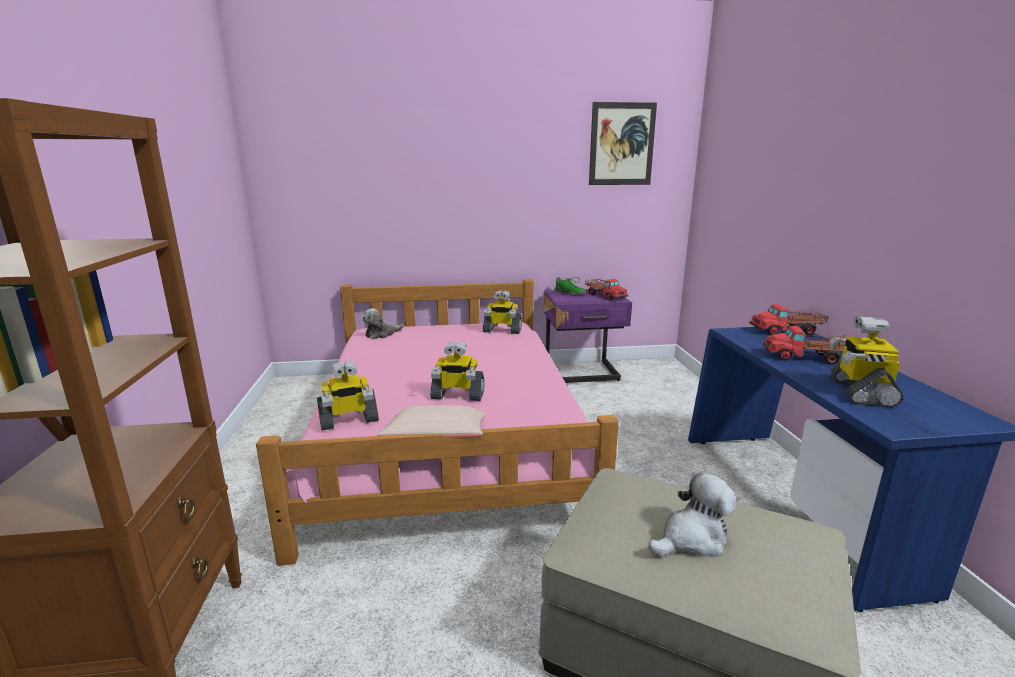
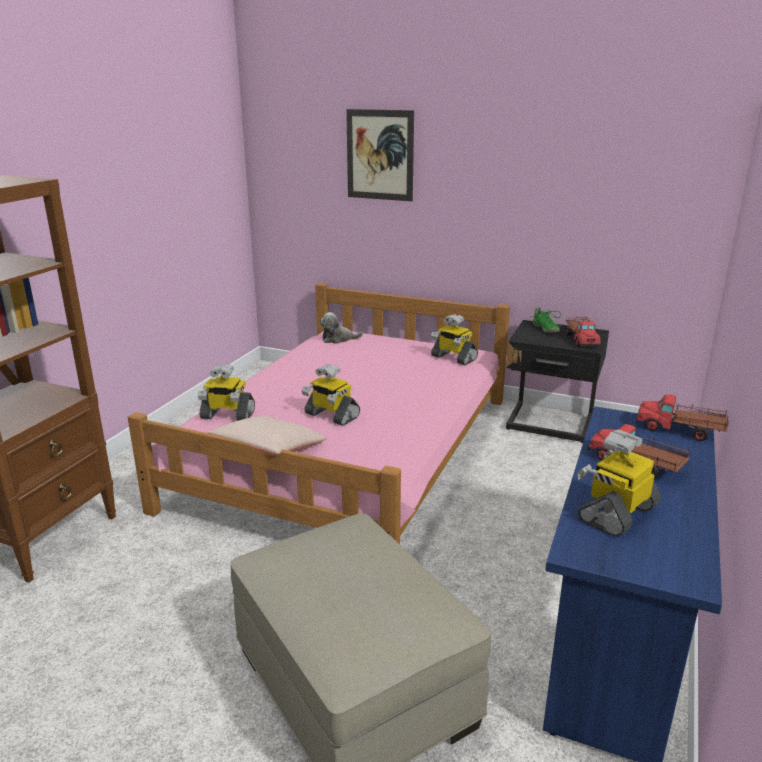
camera: 30 degrees right, 5 degrees up
purple nightstand [544,289,632,383] -> black nightstand [506,320,609,443]
picture [589,102,657,185] -> picture moved to [346,109,414,201]
plush toy [648,472,736,557] -> none

